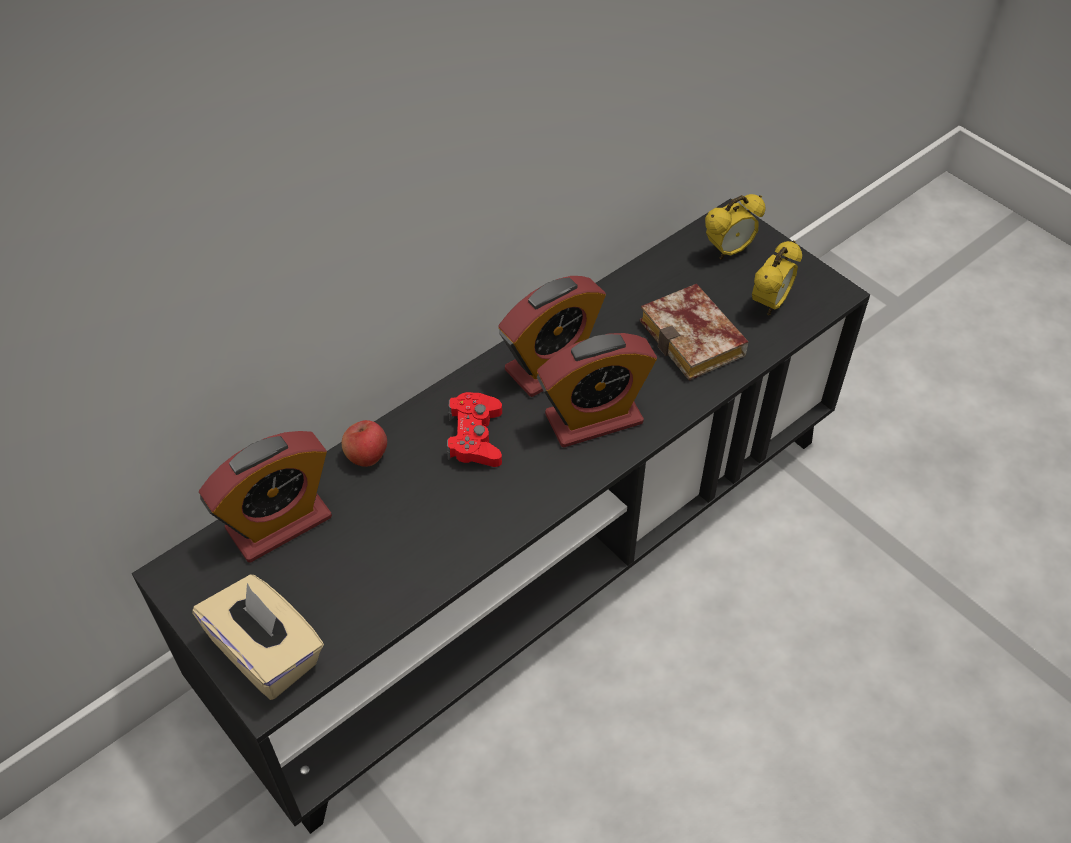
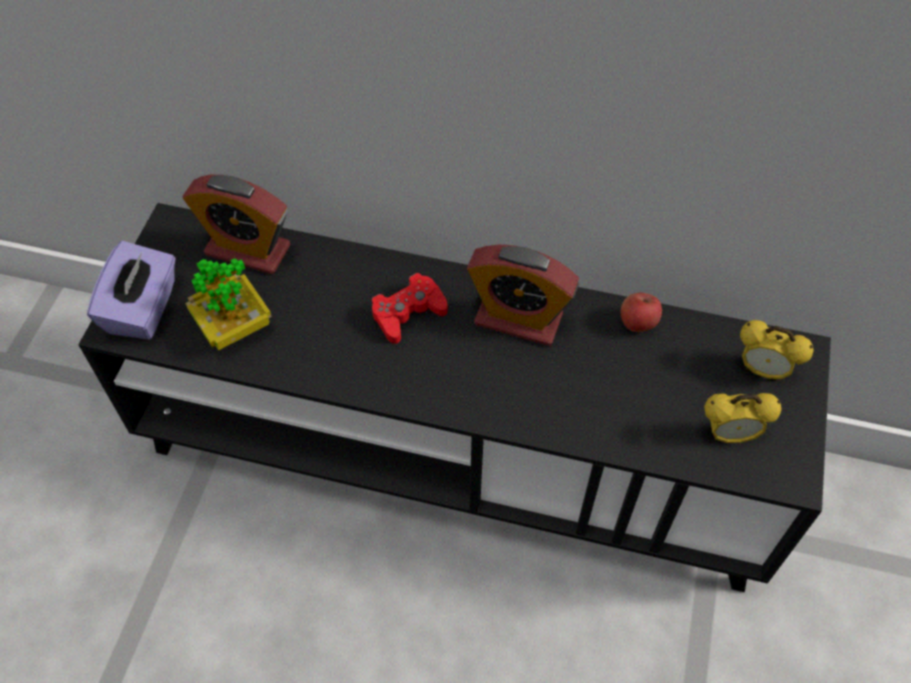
camera: 55 degrees right, 5 degrees up
beige tissue box [192,575,324,700] -> purple tissue box [87,241,176,340]
apple [342,420,387,467] -> apple moved to [621,293,662,332]
alarm clock [537,333,657,447] -> none
book [640,284,748,381] -> none
none -> potted plant [185,258,272,351]

